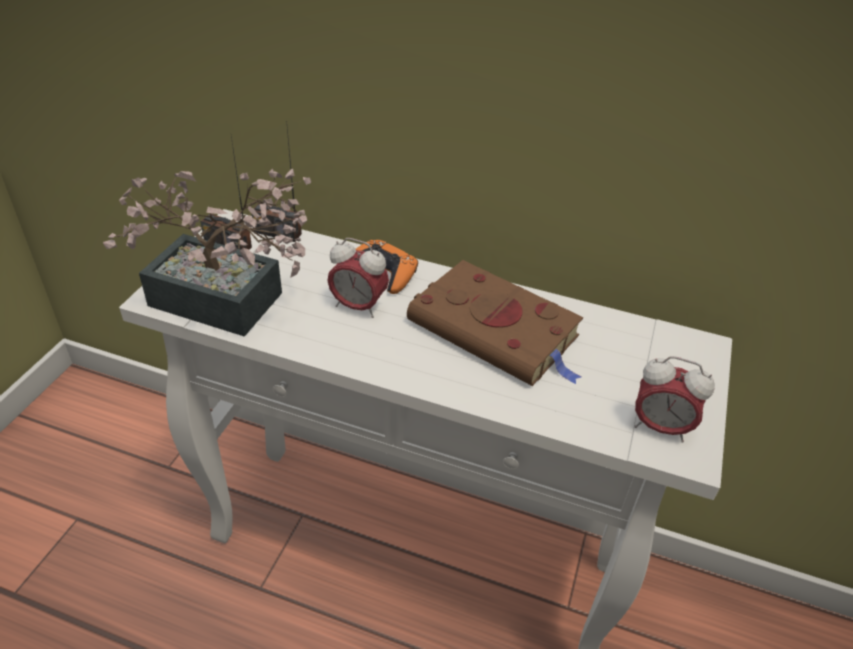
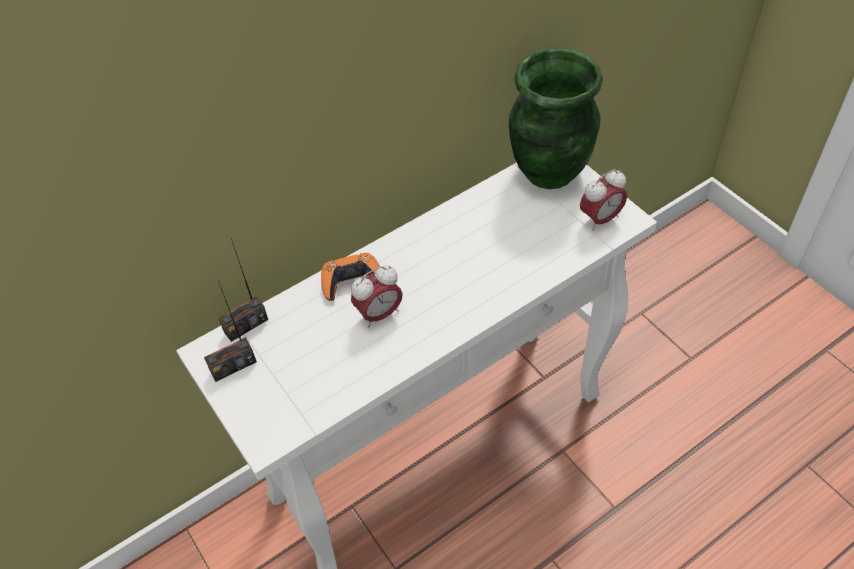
camera: 50 degrees left, 10 degrees up
potted plant [103,169,311,337] -> none
brown book [407,260,583,386] -> none
none -> green vase [509,48,603,189]

